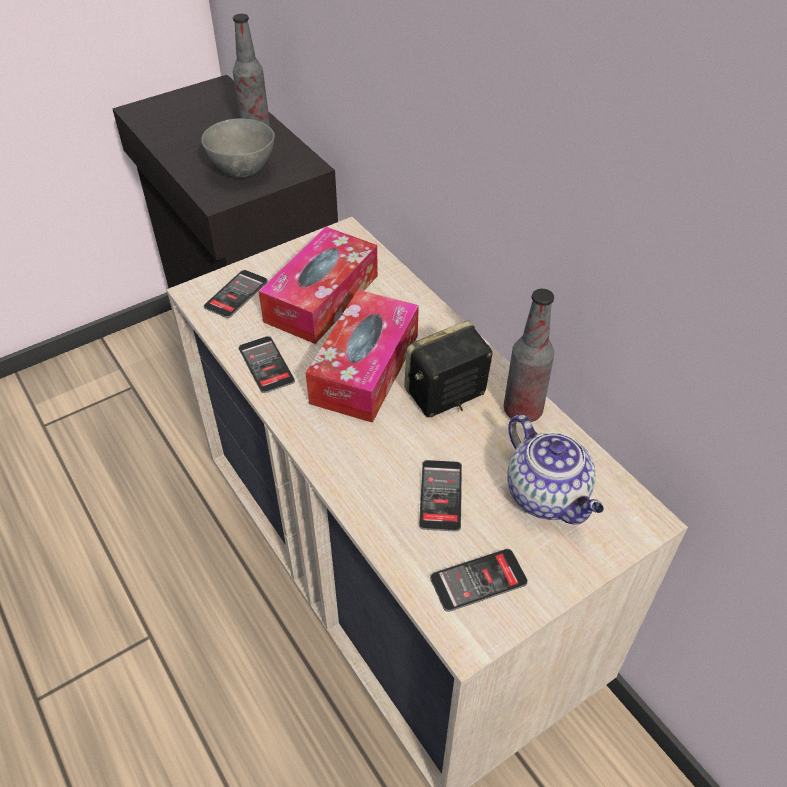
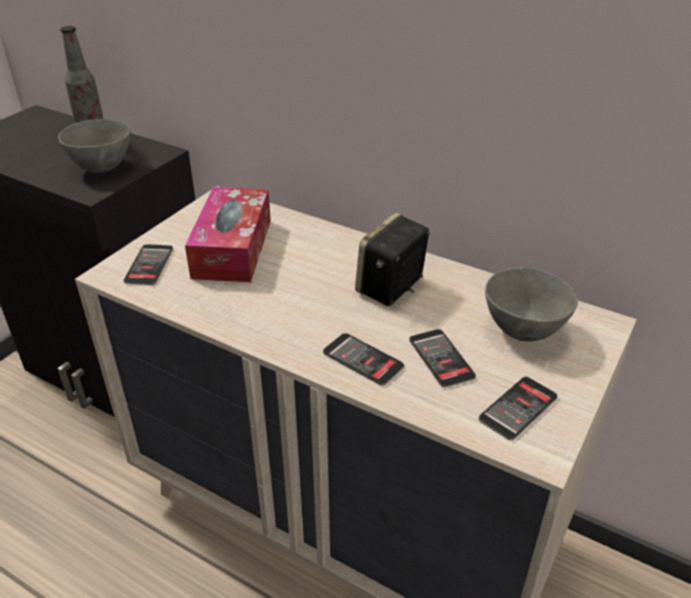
camera: 25 degrees left, 10 degrees down
phone [239,336,295,393] -> phone moved to [323,333,404,386]
tissue box [306,290,419,423] -> none
bottle [504,289,554,422] -> none
teapot [507,415,604,525] -> grey bowl [485,267,578,342]

